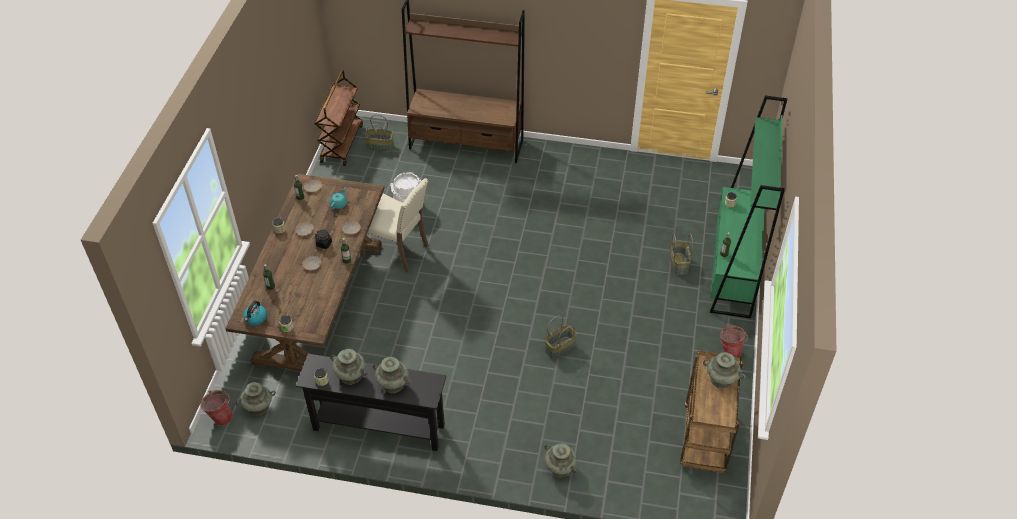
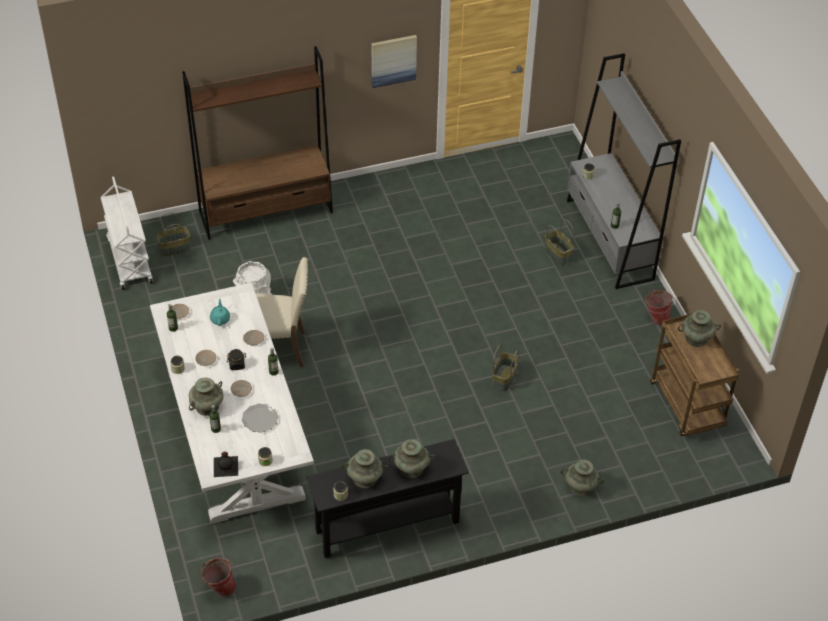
camera: 30 degrees left, 0 degrees up
brown dining table [225,174,385,371] -> white dining table [150,283,314,524]
turquoise vase [235,382,276,415] -> turquoise vase moved to [189,378,224,416]
kettle [243,301,267,326] -> black bottle [214,451,238,477]
brown cart [314,70,363,166] -> white cart [101,176,153,290]
green bookcase [710,95,787,319] -> grey bookcase [567,53,681,289]
none -> plate [241,404,279,433]
none -> picture [371,35,417,88]

